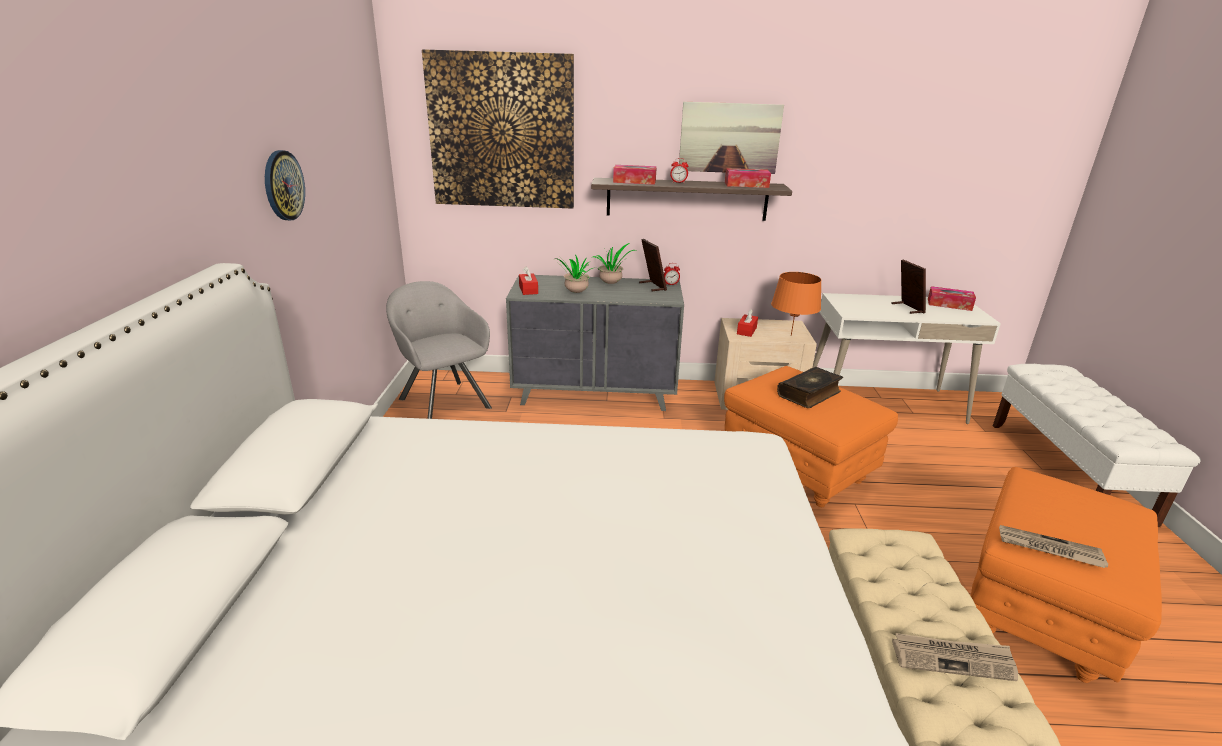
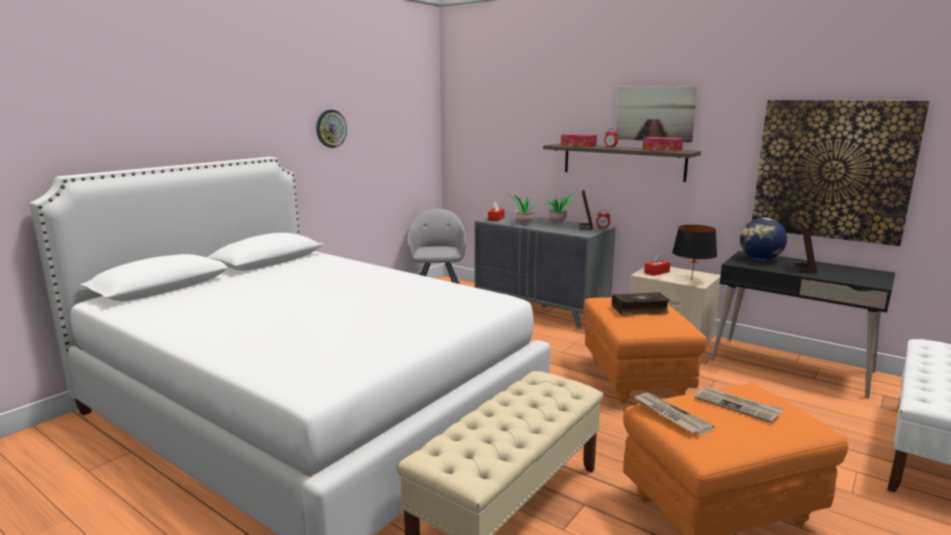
camera: 35 degrees right, 10 degrees down
picture [422,49,574,209] -> picture moved to [752,100,929,246]
orange table lamp [771,272,822,336] -> black table lamp [672,225,717,281]
white desk [813,293,1001,424] -> black desk [711,251,895,399]
newspaper [892,633,1018,681] -> newspaper moved to [694,387,784,423]
tissue box [928,286,976,311] -> none
none -> globe [740,218,787,260]

